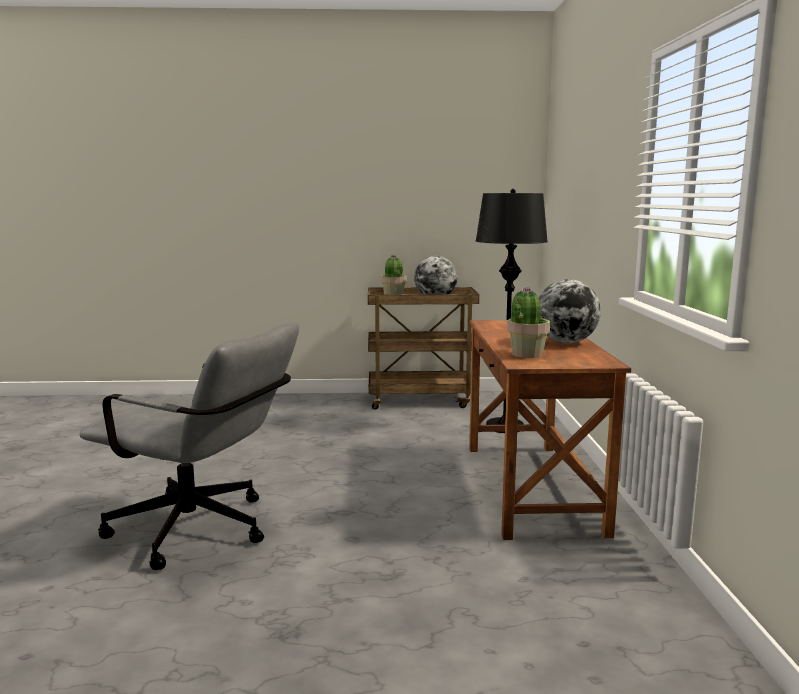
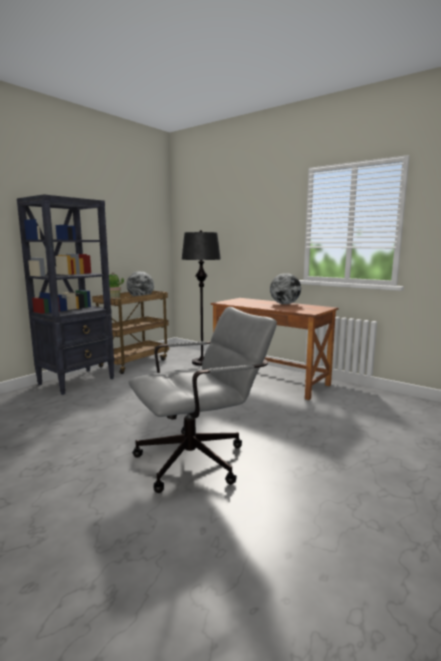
camera: 50 degrees left, 0 degrees up
potted plant [507,286,550,358] -> none
none -> black bookcase [17,194,114,395]

